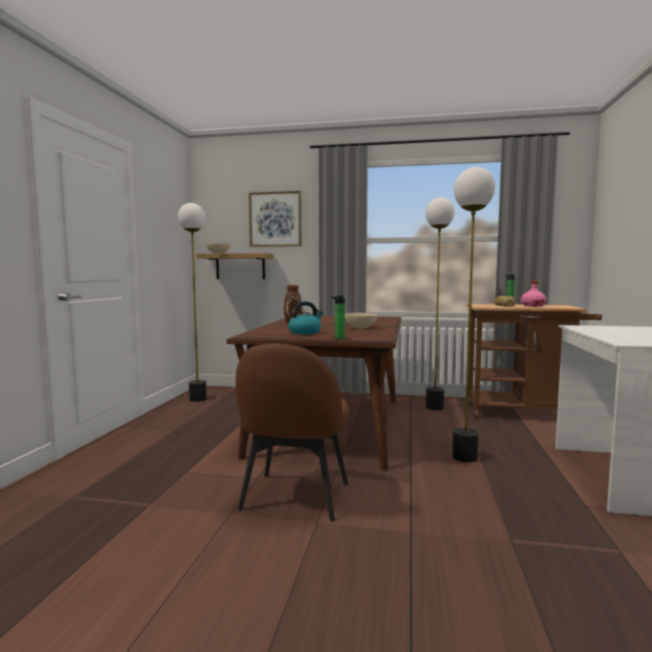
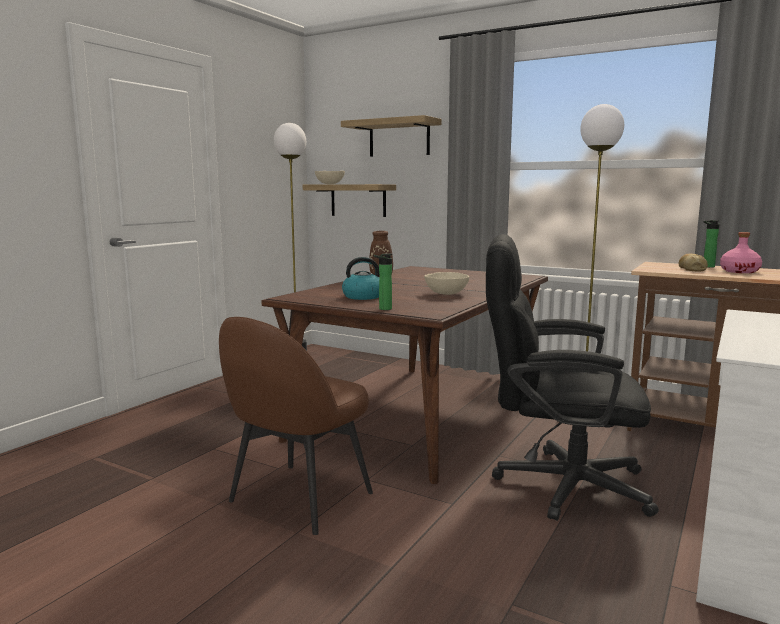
camera: 20 degrees right, 5 degrees up
picture [249,191,301,247] -> shelf [341,115,442,157]
floor lamp [452,167,495,462] -> black office chair [486,234,659,521]

